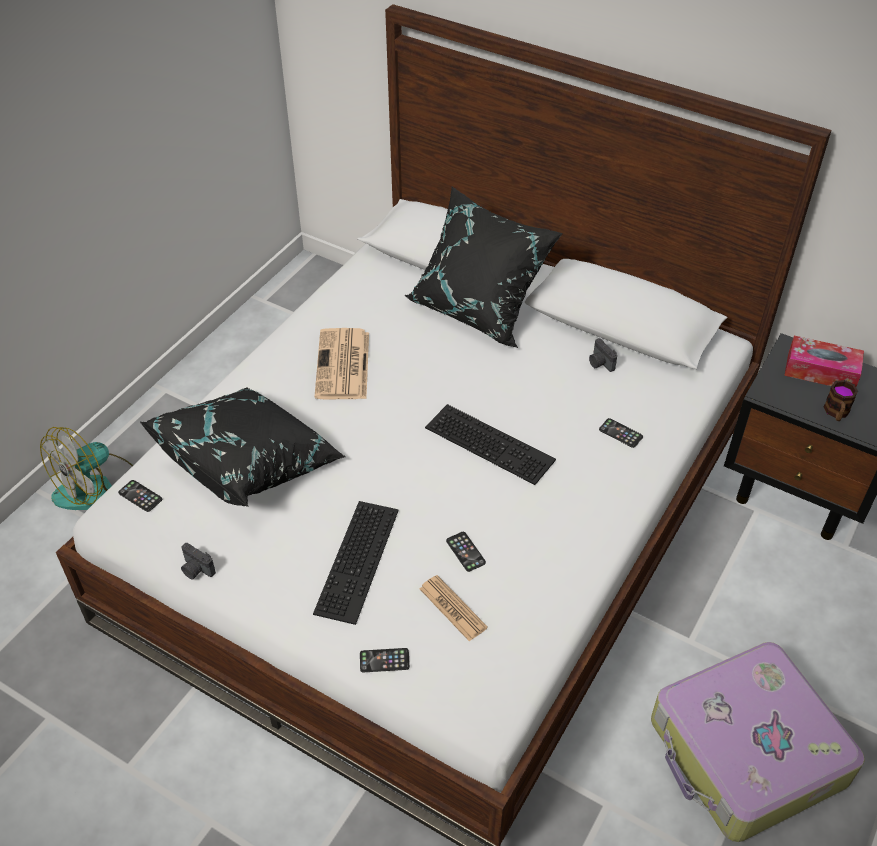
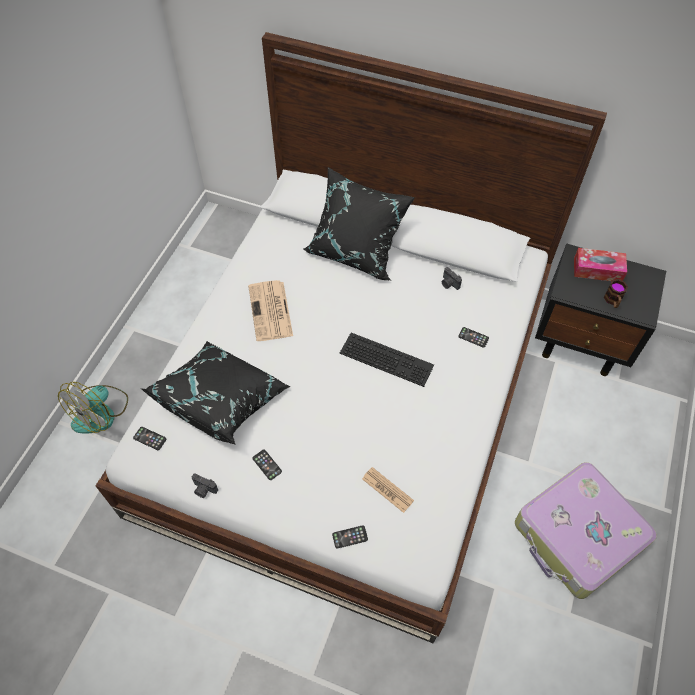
camera: 10 degrees left, 10 degrees up
keyboard [313,501,399,625] -> none
phone [446,532,486,572] -> phone moved to [252,450,282,480]

